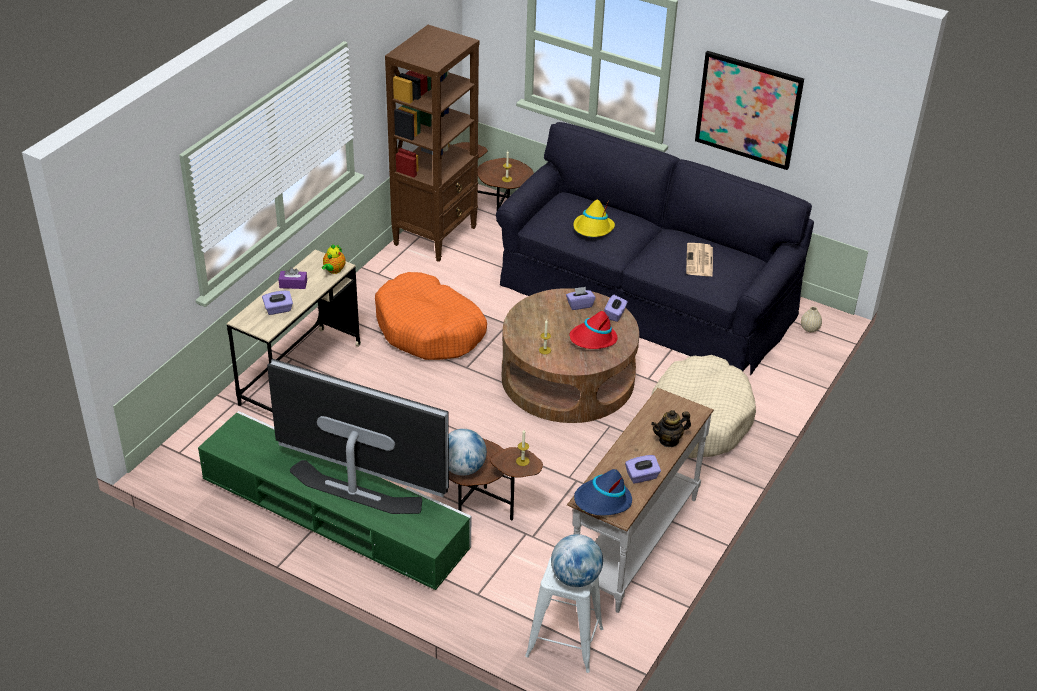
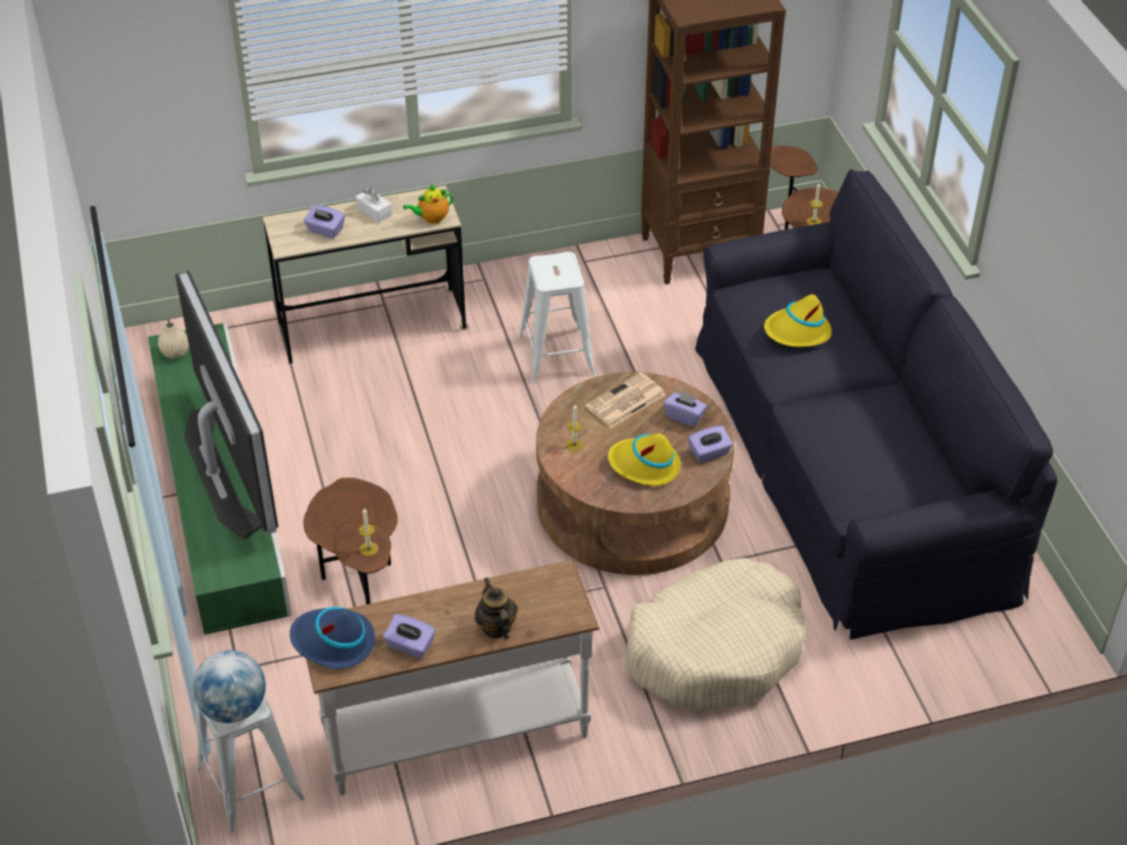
camera: 45 degrees right, 5 degrees up
purple tissue box [278,267,307,289] -> white tissue box [355,189,392,223]
orange dog bed [375,272,487,360] -> white stool [518,252,595,383]
globe [449,429,487,476] -> none
red hat [569,311,617,349] -> yellow hat [608,433,681,486]
teapot [651,410,691,447] -> teapot turned 45 degrees clockwise [475,577,518,639]
newspaper [686,243,713,277] -> newspaper moved to [585,372,666,428]
picture [695,51,804,170] -> none
beige vase [801,307,822,332] -> beige vase moved to [158,322,189,359]

